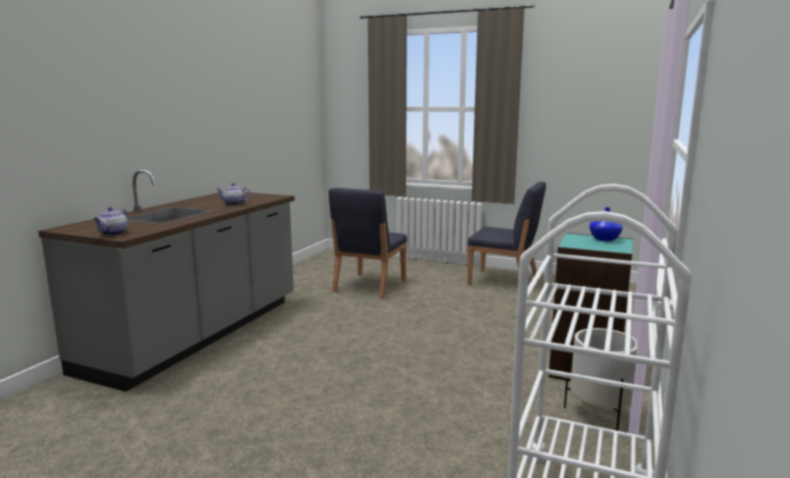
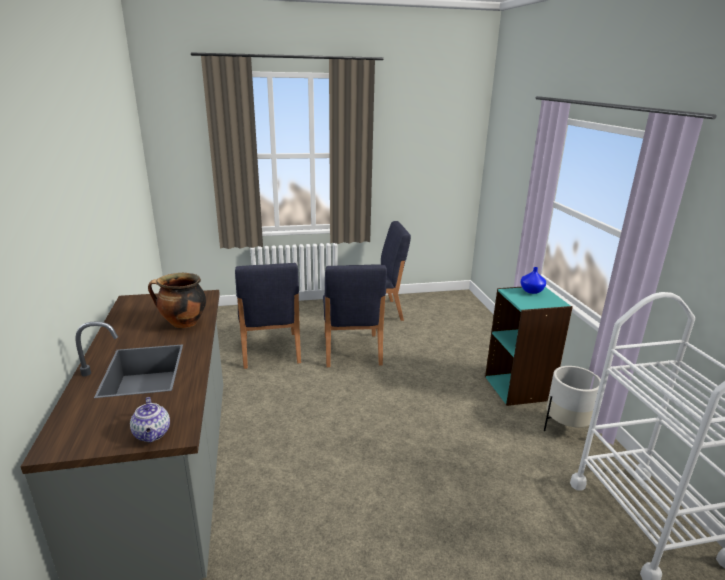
camera: 35 degrees left, 10 degrees up
teapot [217,183,251,205] -> cooking pot [148,273,206,328]
none -> blue chair [323,265,387,367]

